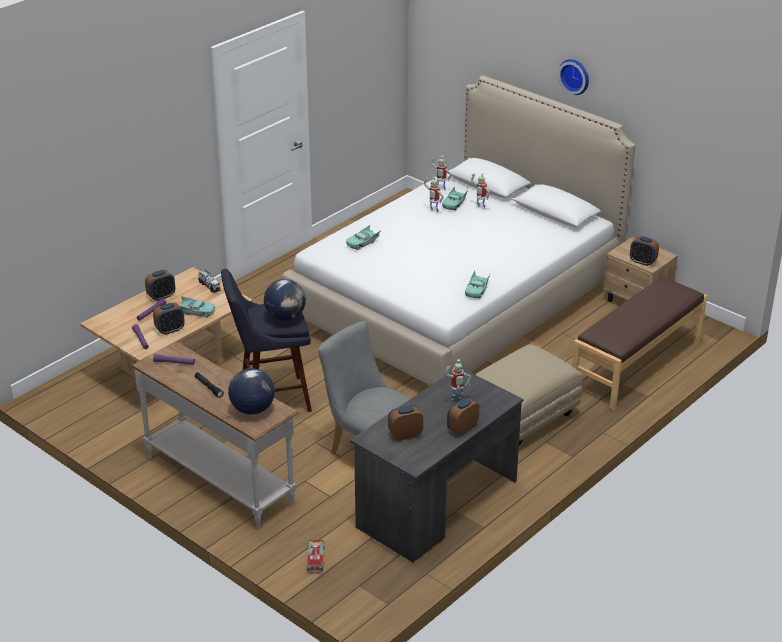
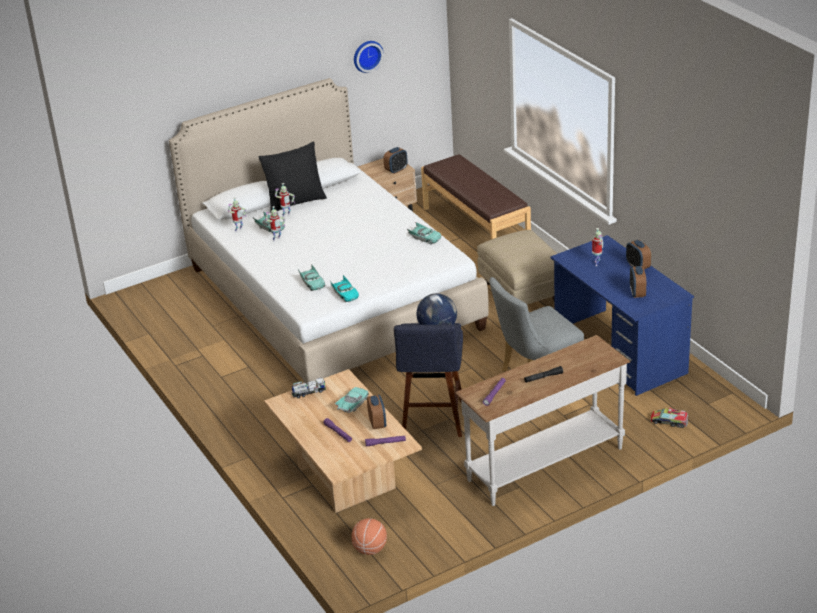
camera: 70 degrees left, 0 degrees up
alarm clock [145,270,175,301] -> none
globe [228,368,275,415] -> none
grey desk [350,368,524,563] -> blue desk [550,235,694,396]
wall clock [558,59,589,95] -> wall clock moved to [354,41,383,73]
none -> black pillow [259,141,327,211]
none -> turquoise toy car [330,275,359,302]
none -> basketball [351,518,387,555]

